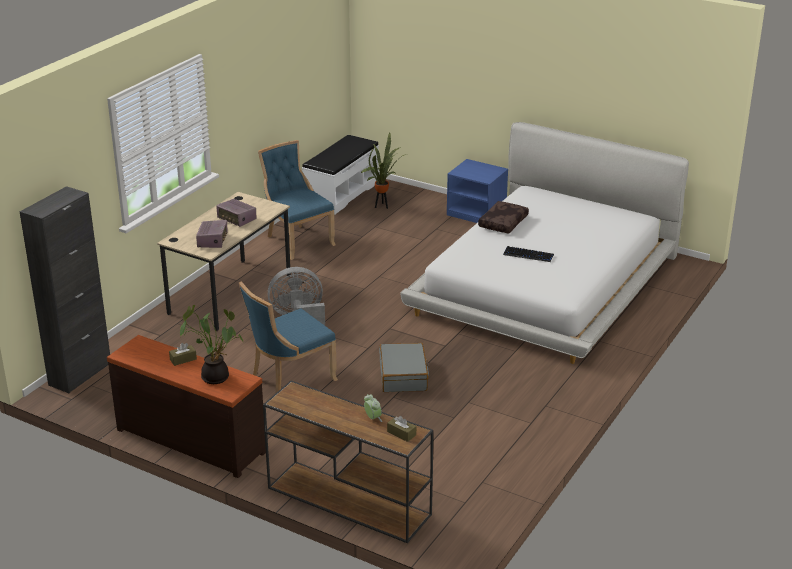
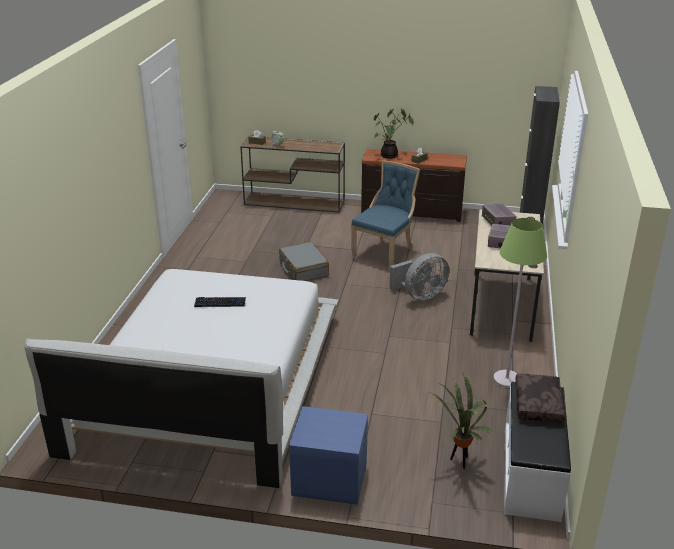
camera: 160 degrees right, 0 degrees up
blue chair [258,140,336,260] -> green floor lamp [494,218,547,388]
brown pillow [478,201,529,233] -> brown pillow moved to [515,373,565,423]

